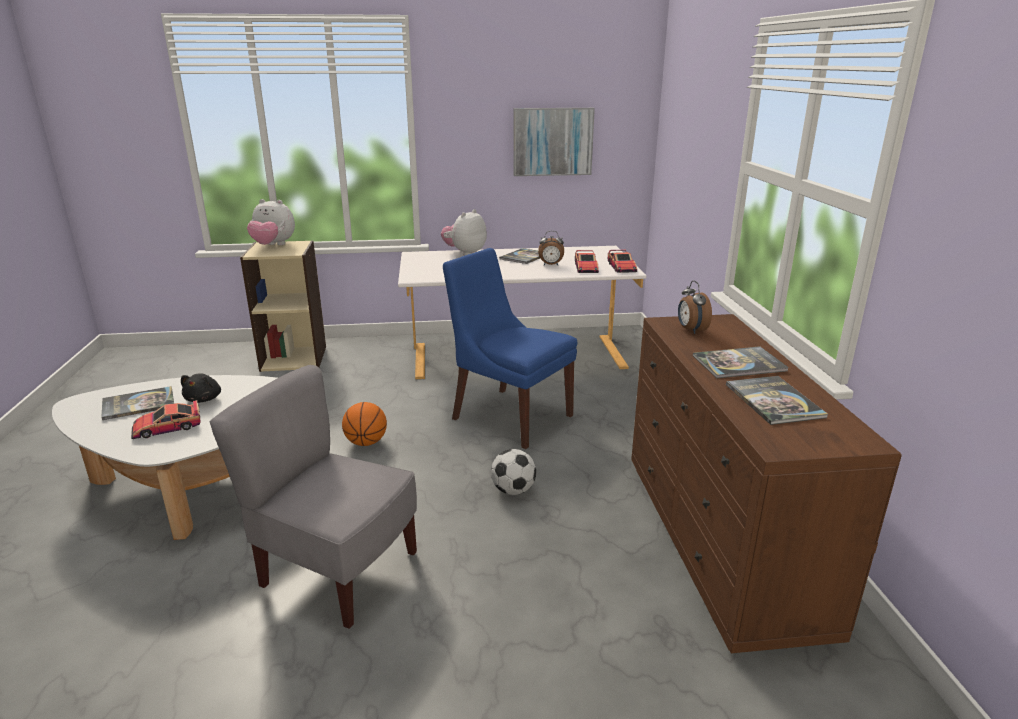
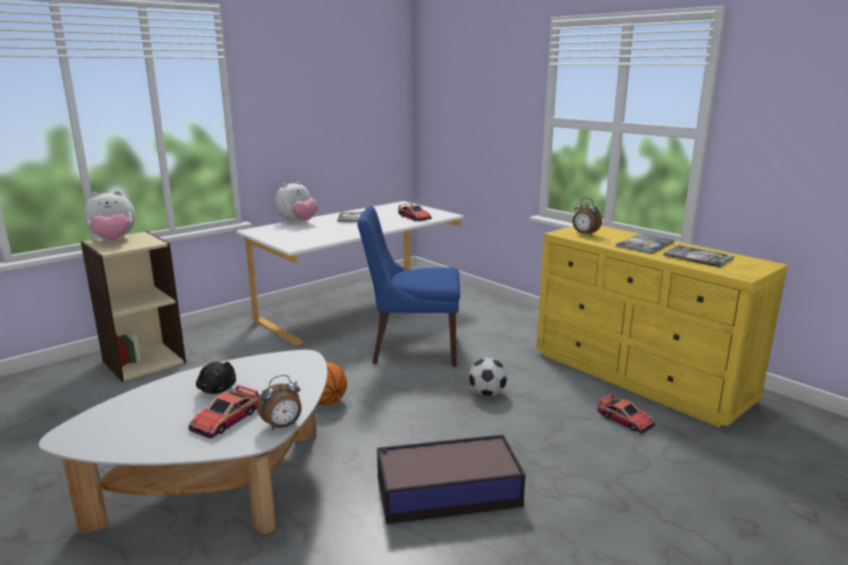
camera: 35 degrees left, 5 degrees down
book [102,386,174,420] -> none
grey chair [209,365,417,629] -> storage box [377,434,526,524]
plush toy [441,209,487,256] -> plush toy turned 135 degrees counterclockwise [275,181,318,223]
picture [513,108,595,176] -> none
alarm clock [538,231,564,265] -> alarm clock moved to [257,375,302,430]
toy car [608,250,638,273] -> toy car moved to [598,394,655,434]
brown dresser [631,314,902,653] -> yellow dresser [536,226,788,428]

